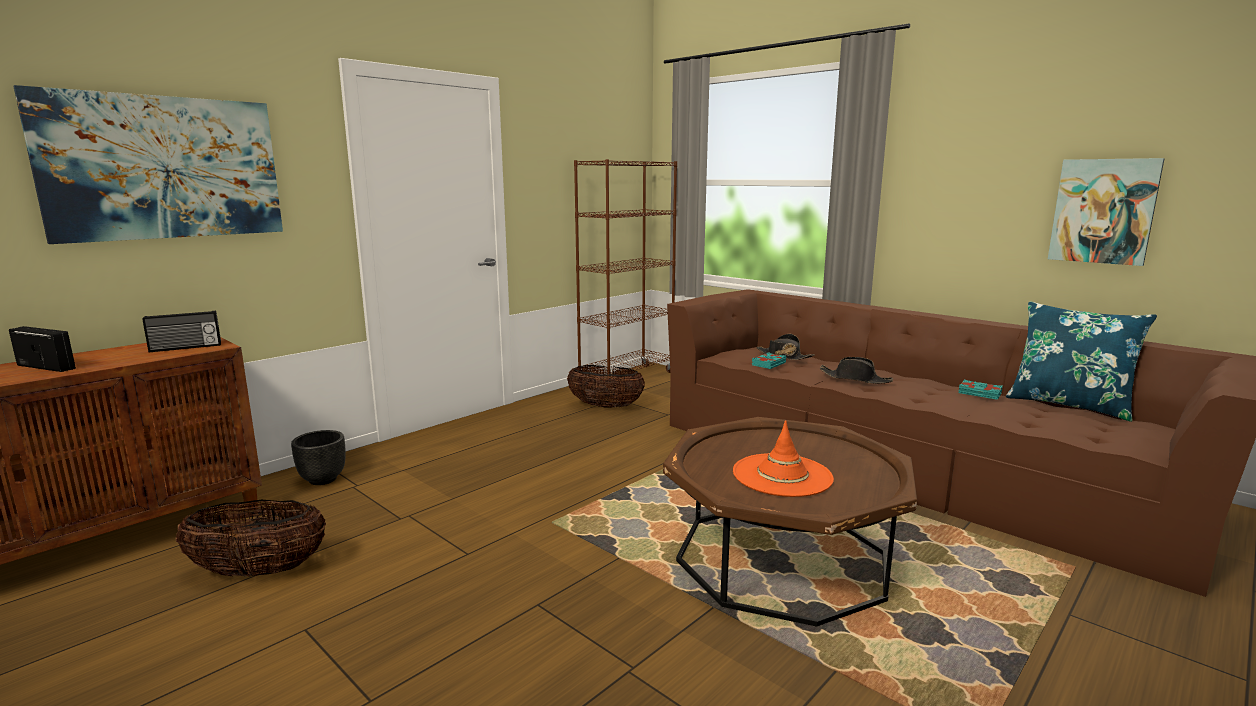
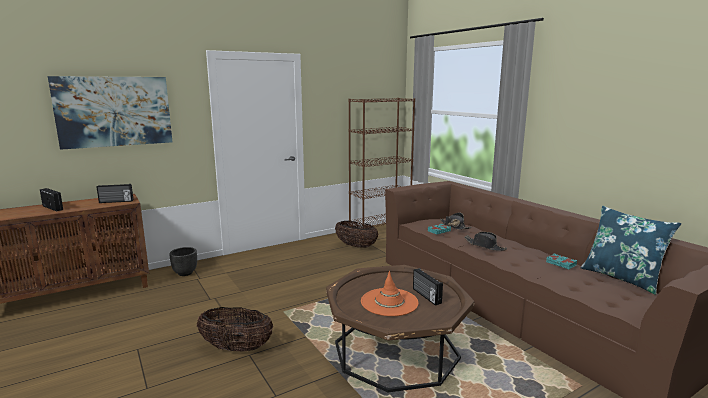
camera: 15 degrees right, 0 degrees up
basket [175,500,326,577] -> basket moved to [196,307,273,351]
picture [1048,158,1165,266] -> none
none -> radio [413,268,443,306]

